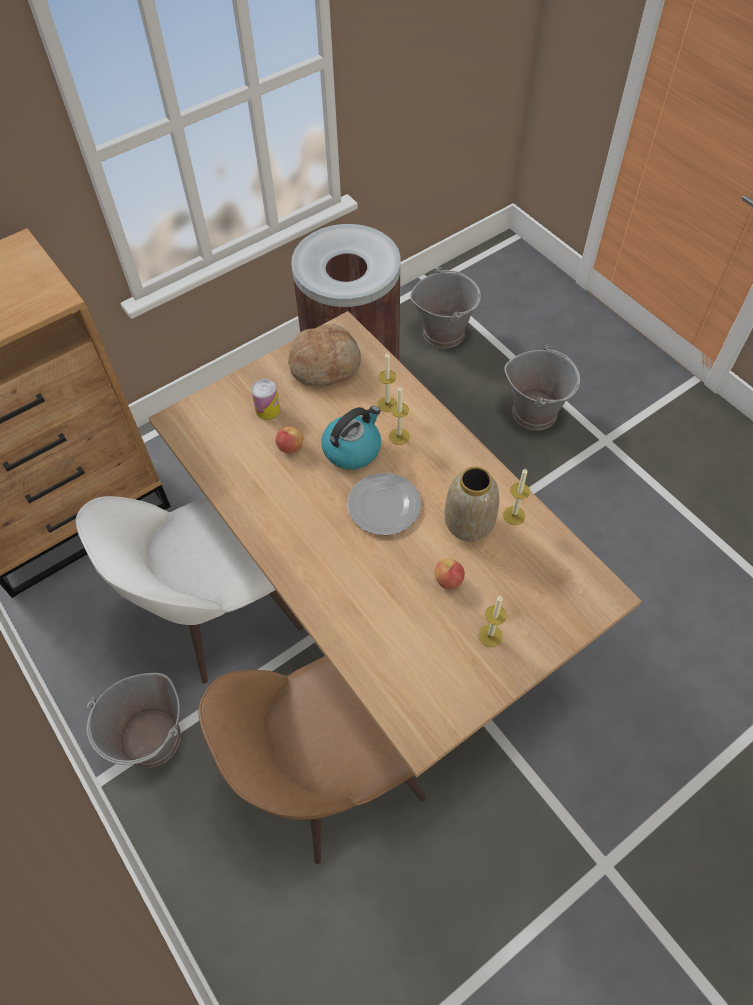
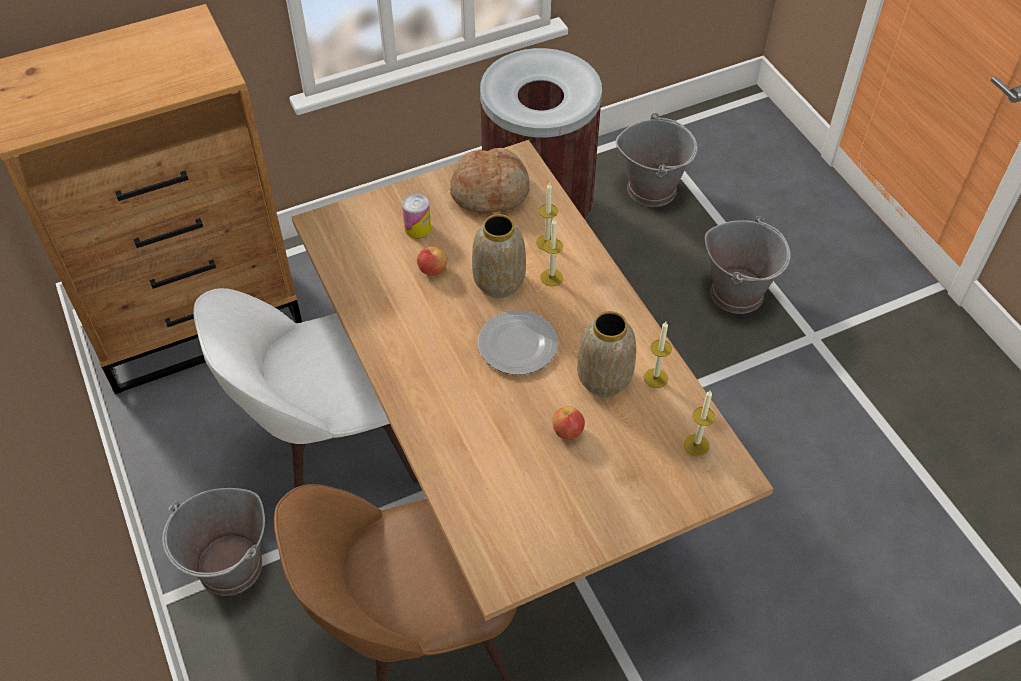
camera: 10 degrees right, 5 degrees down
kettle [321,406,381,470] -> vase [472,214,526,298]
candle [478,596,507,647] -> candle moved to [684,391,715,456]

